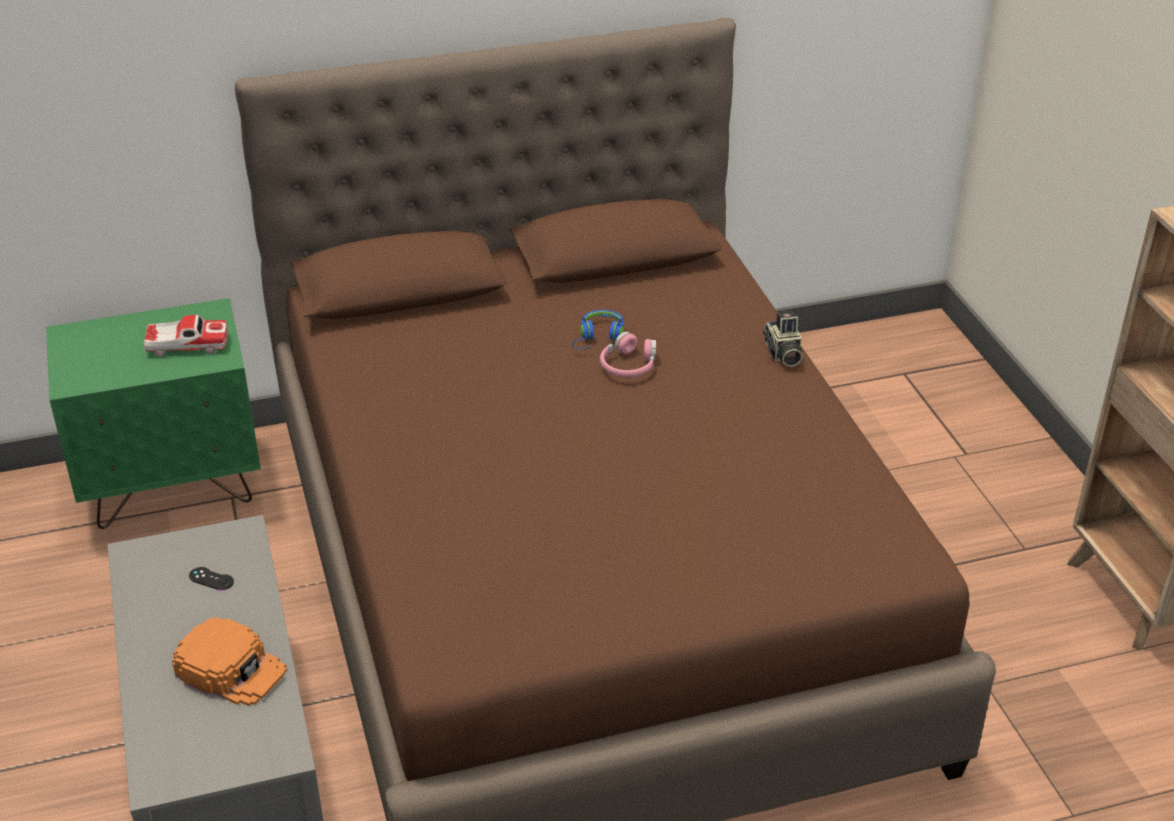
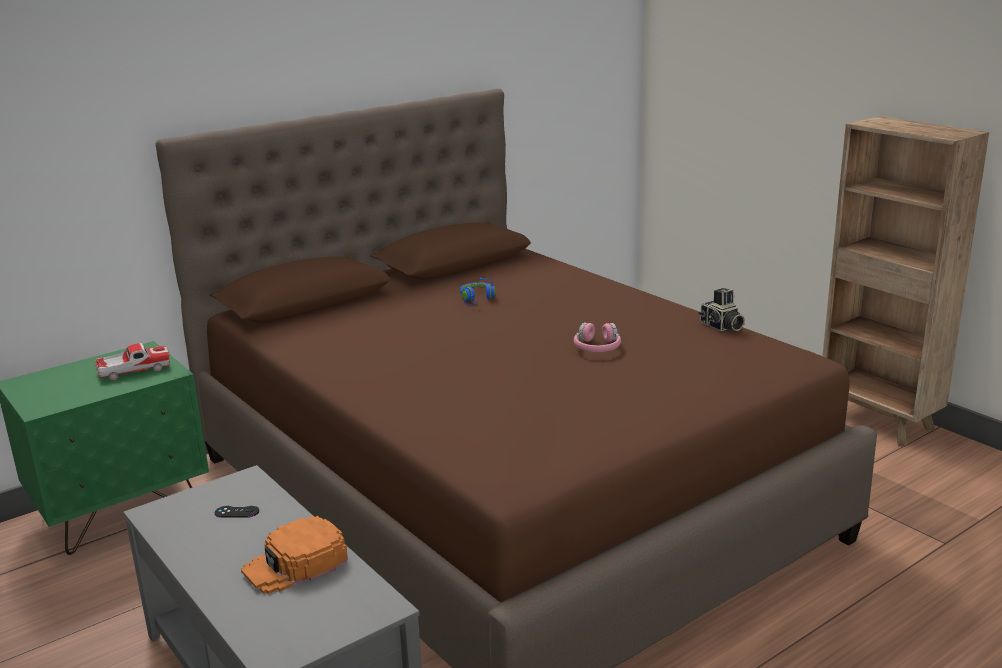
camera: 20 degrees left, 15 degrees down
orange cap [172,617,287,706] -> orange cap turned 135 degrees clockwise [241,516,348,594]
pink headphones [600,331,656,378] -> pink headphones moved to [574,322,621,352]
camera [763,311,803,367] -> camera moved to [699,288,745,331]

